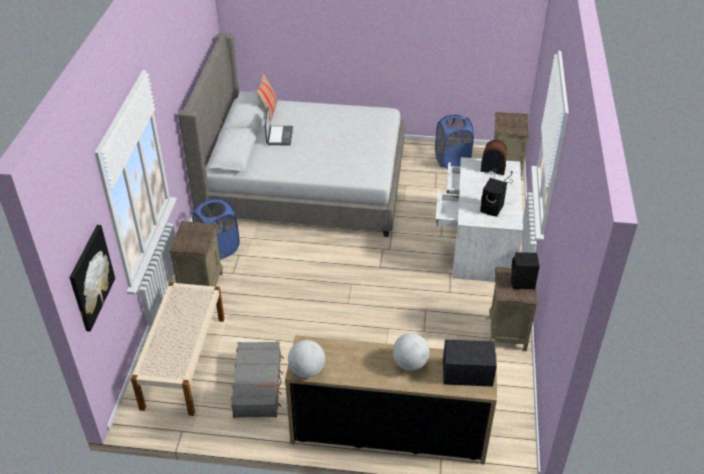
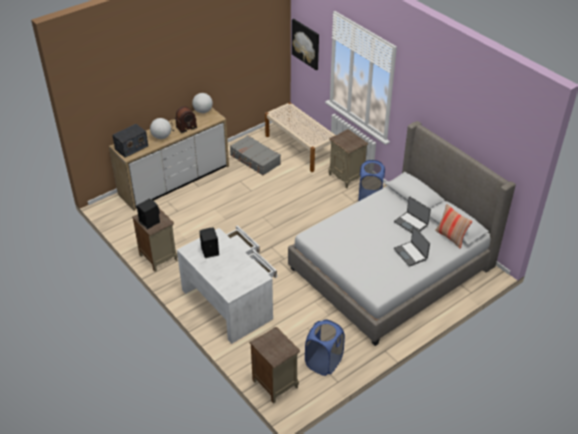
camera: 135 degrees right, 0 degrees up
radio [480,140,513,183] -> radio moved to [170,106,197,133]
none -> laptop [394,226,430,267]

